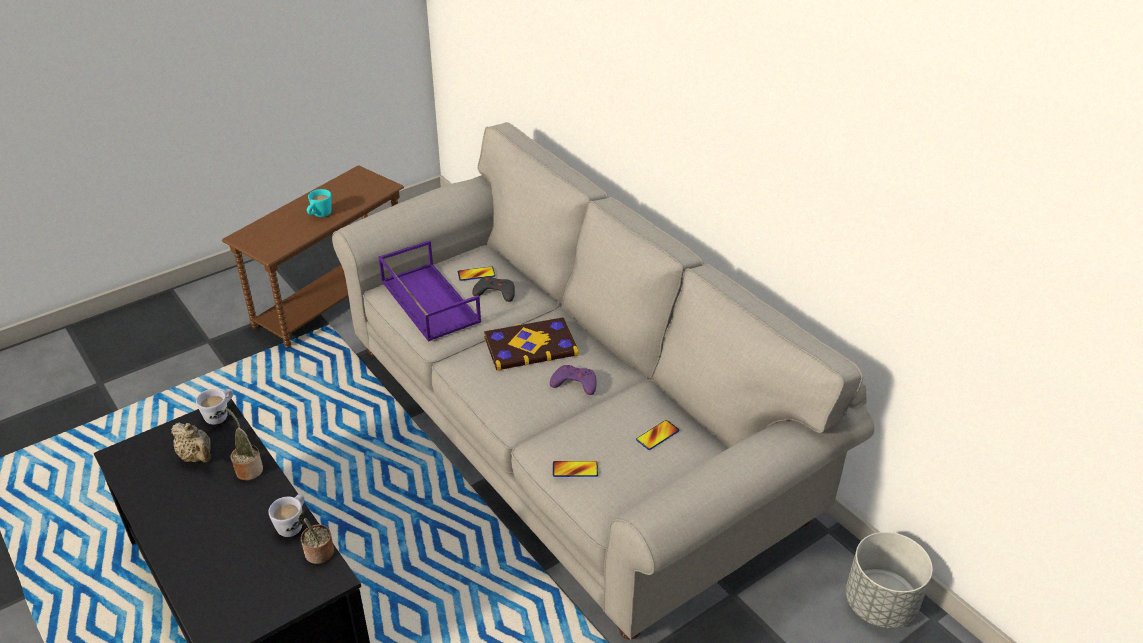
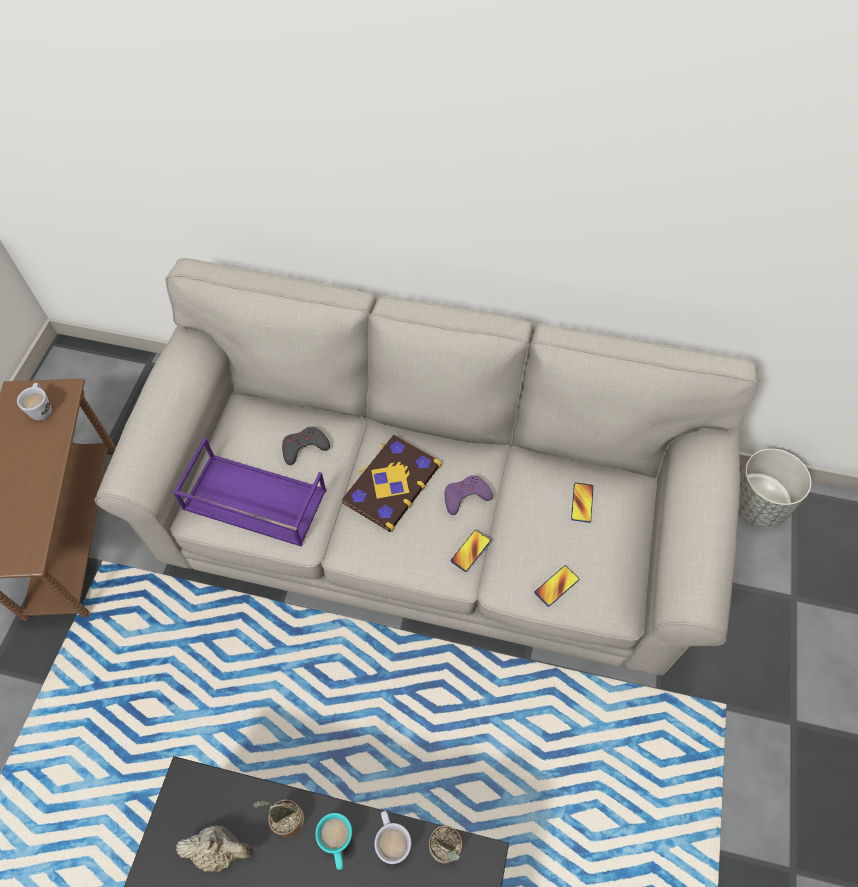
camera: 40 degrees left, 20 degrees up
white mug [196,389,233,425] -> white mug moved to [17,383,52,420]
turquoise mug [307,189,332,217] -> turquoise mug moved to [315,813,352,870]
phone [458,267,495,281] -> phone moved to [450,530,491,572]

